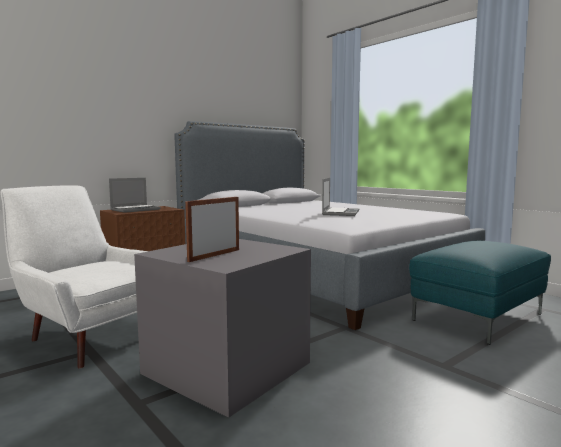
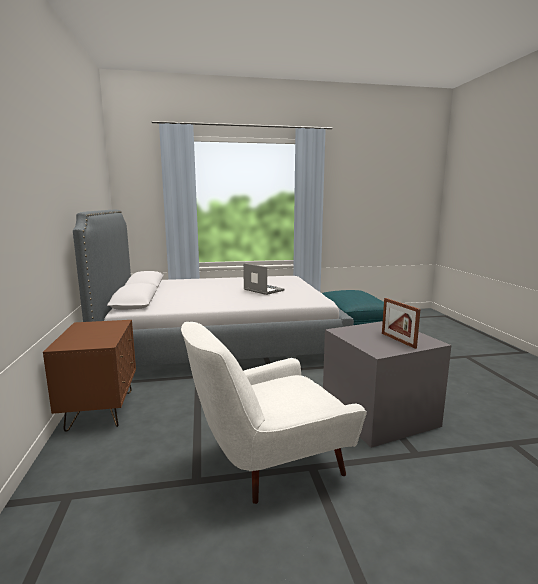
camera: 60 degrees left, 5 degrees up
laptop [109,178,161,213] -> none

